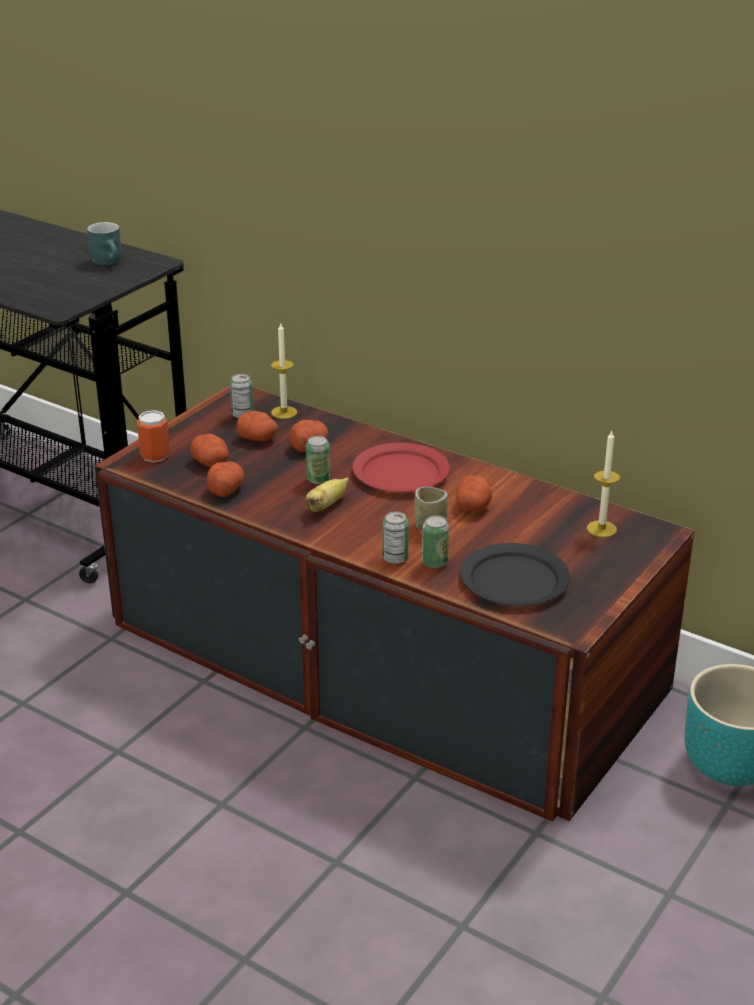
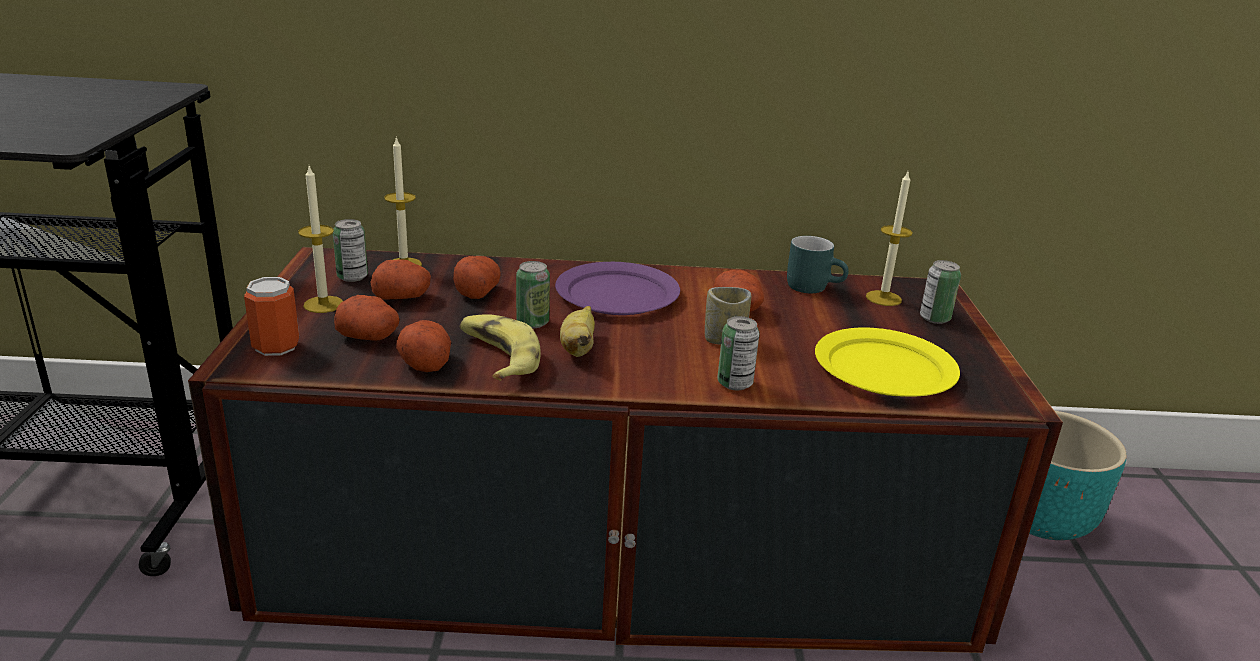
camera: 35 degrees left, 5 degrees down
turquoise mug [87,222,121,265] -> turquoise mug moved to [787,236,849,293]
red plate [352,443,450,492] -> purple plate [555,262,680,315]
can [422,515,449,568] -> can moved to [920,260,961,324]
black plate [460,543,570,606] -> yellow plate [815,327,960,397]
none -> candle [298,166,343,313]
none -> banana [460,314,540,381]

